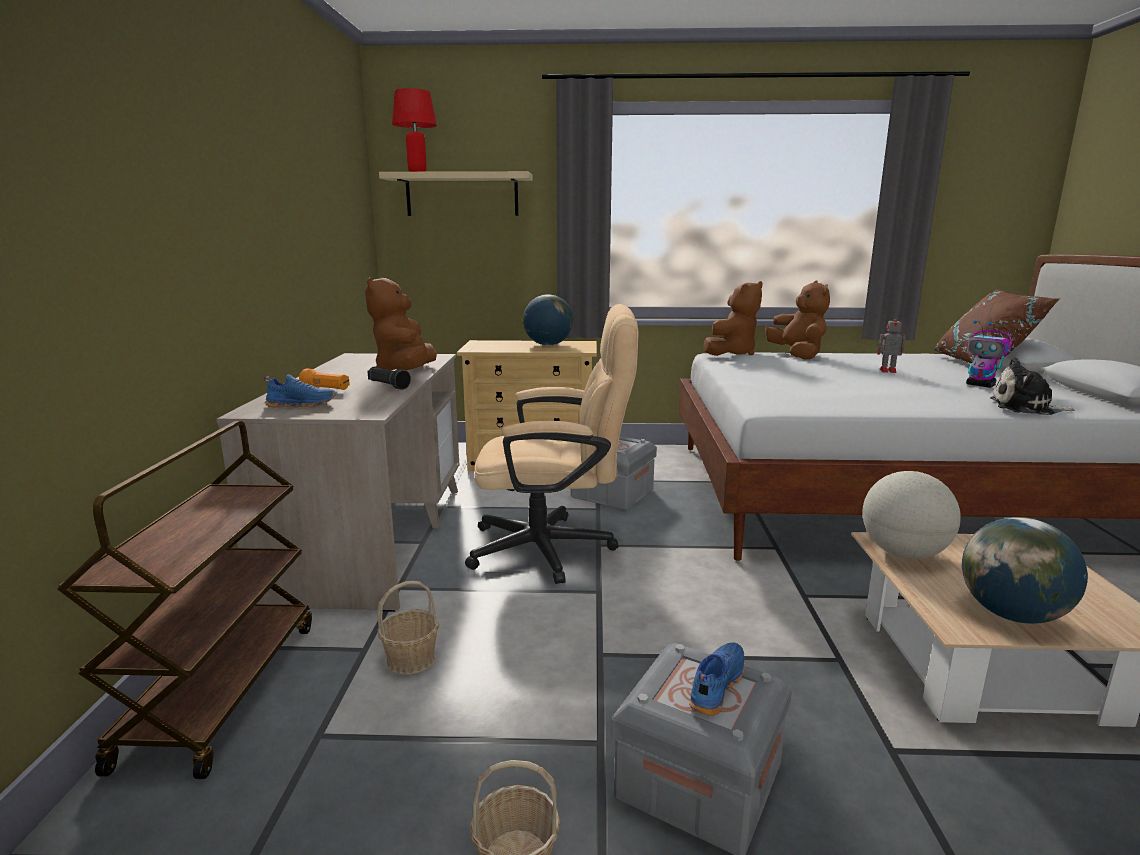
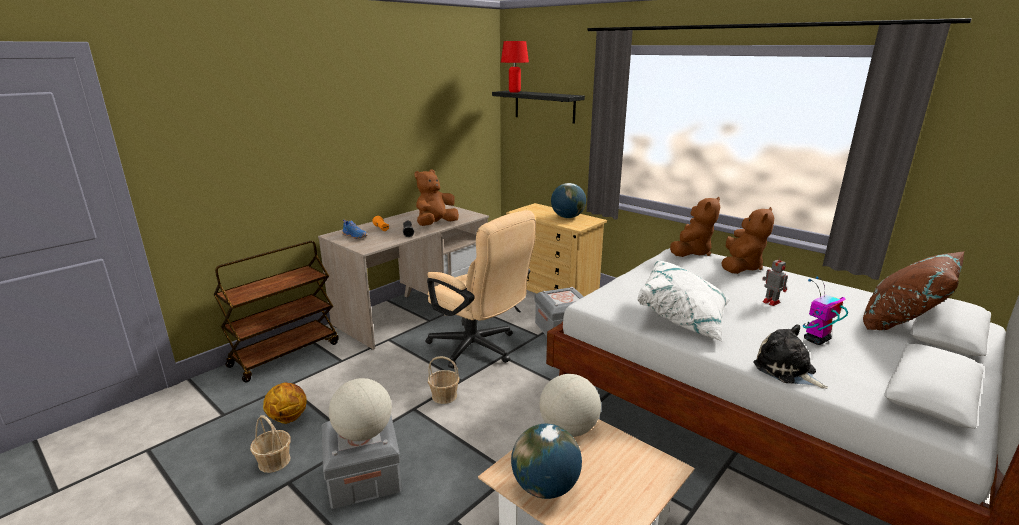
camera: 40 degrees right, 5 degrees up
basket [377,581,439,675] -> basket moved to [428,356,459,404]
beige shelf [379,171,532,216] -> black shelf [492,91,585,124]
blue shoe [689,642,745,716] -> globe [329,378,392,441]
brown plush toy [704,281,762,356] -> brown plush toy turned 45 degrees counterclockwise [670,197,720,257]
toy robot [966,321,1012,388] -> toy robot turned 60 degrees clockwise [803,276,848,345]
none -> basketball [263,382,307,424]
none -> white pillow [637,261,731,341]

